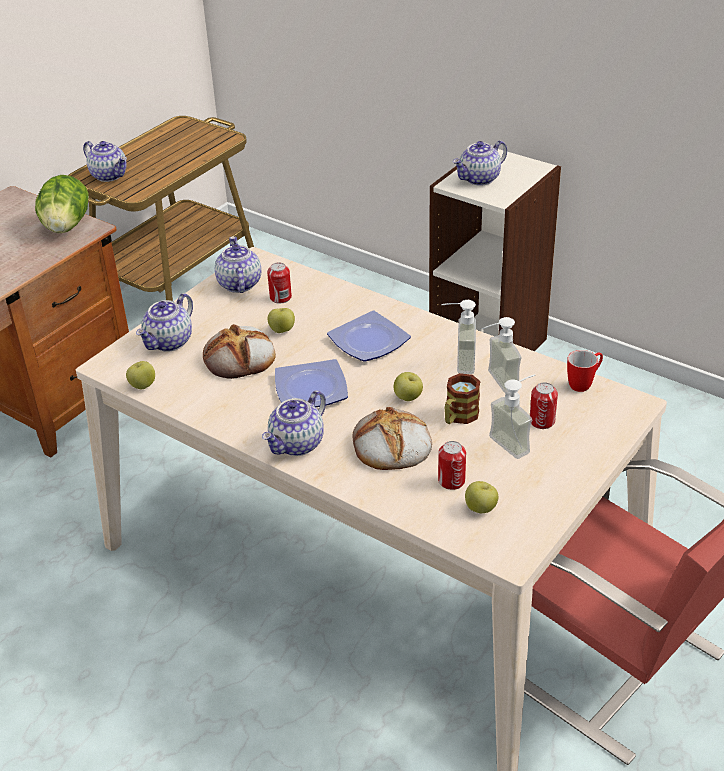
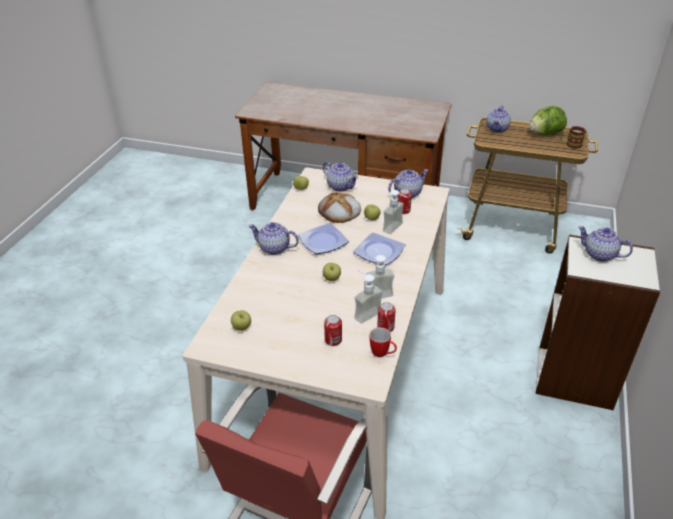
camera: 70 degrees right, 0 degrees up
lettuce [35,175,89,233] -> lettuce moved to [529,106,567,135]
teapot [136,293,193,352] -> teapot turned 150 degrees counterclockwise [323,161,359,192]
bread [353,407,432,470] -> none
can [438,441,466,490] -> can moved to [377,302,396,332]
mug [445,373,481,424] -> mug moved to [561,126,586,149]
soap dispenser [489,374,535,459] -> soap dispenser moved to [383,190,408,234]

